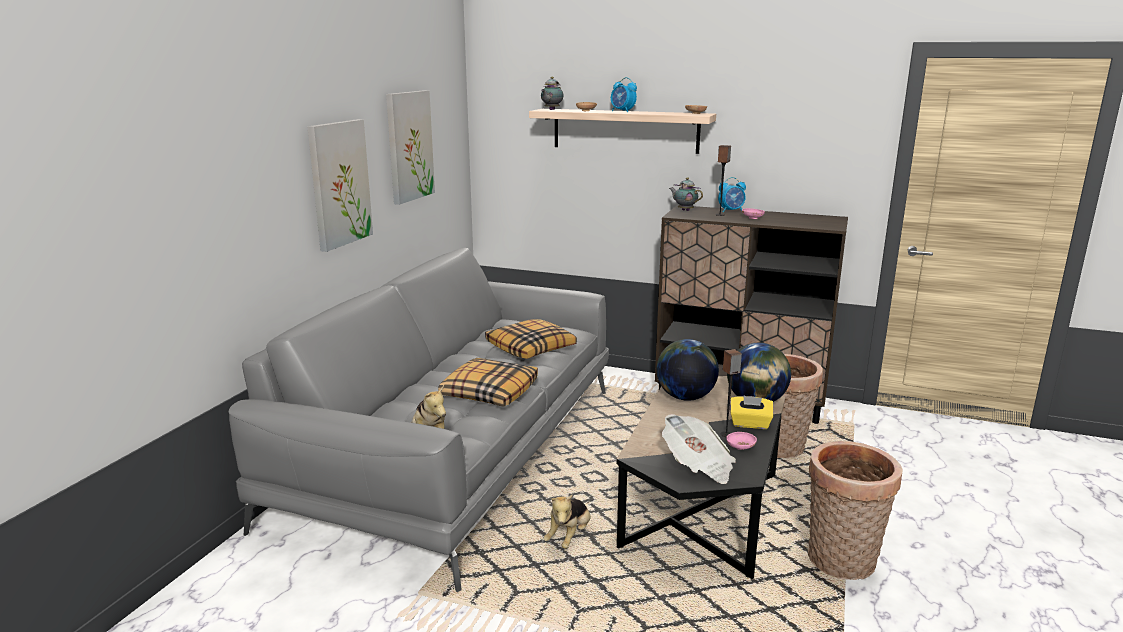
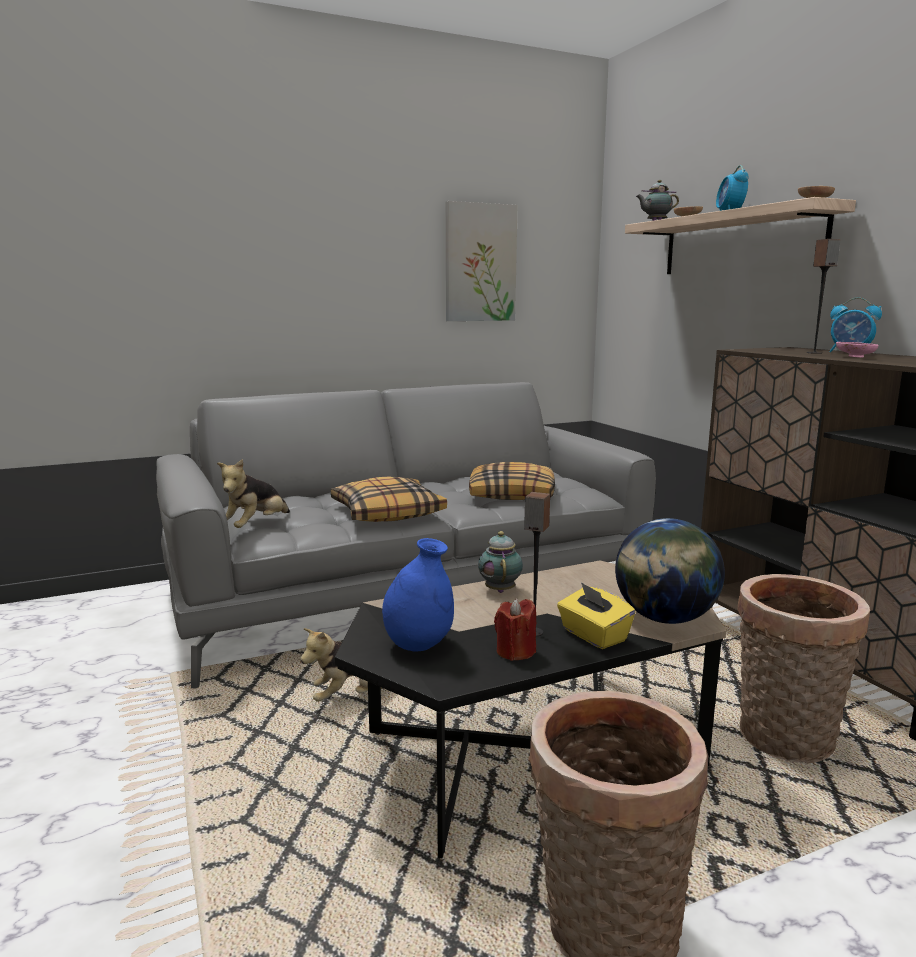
camera: 45 degrees right, 5 degrees down
picture [307,119,373,252] -> none
globe [657,339,719,401] -> none
newspaper [662,414,736,484] -> blue vase [382,538,454,652]
teapot [669,177,703,211] -> teapot moved to [478,531,523,593]
pink bowl [726,432,757,450] -> red candle [494,598,536,661]

